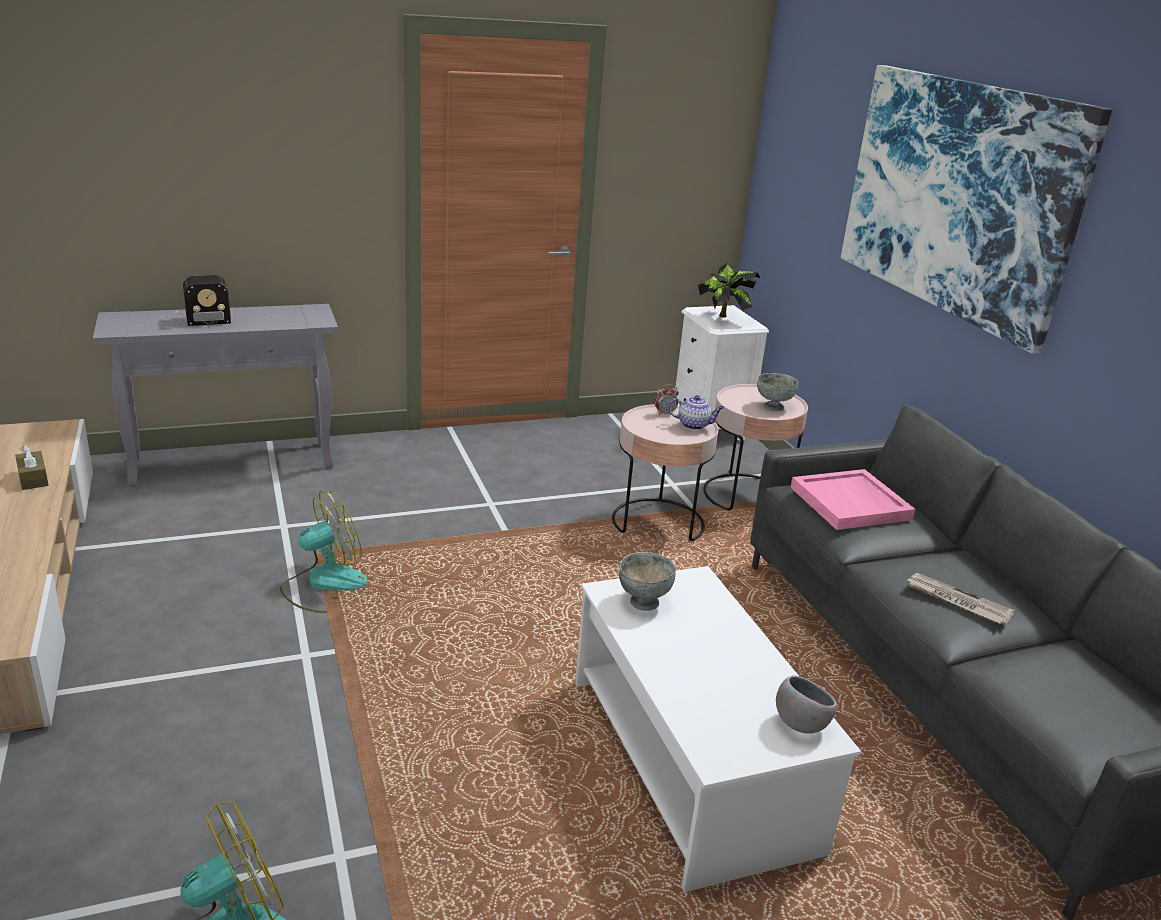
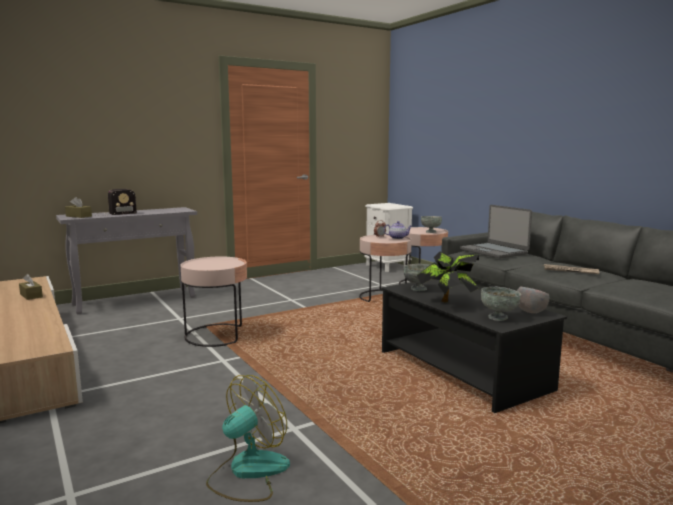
camera: 10 degrees left, 15 degrees down
fan [280,490,368,613] -> pink side table [181,257,247,347]
white coffee table [575,566,861,892] -> black coffee table [381,279,567,413]
potted plant [698,263,760,317] -> potted plant moved to [417,252,479,302]
pink tray [791,469,915,530] -> laptop [460,205,532,258]
picture [841,65,1112,354] -> none
none -> brown tissue box [65,197,92,218]
none -> grey bowl [481,287,521,321]

